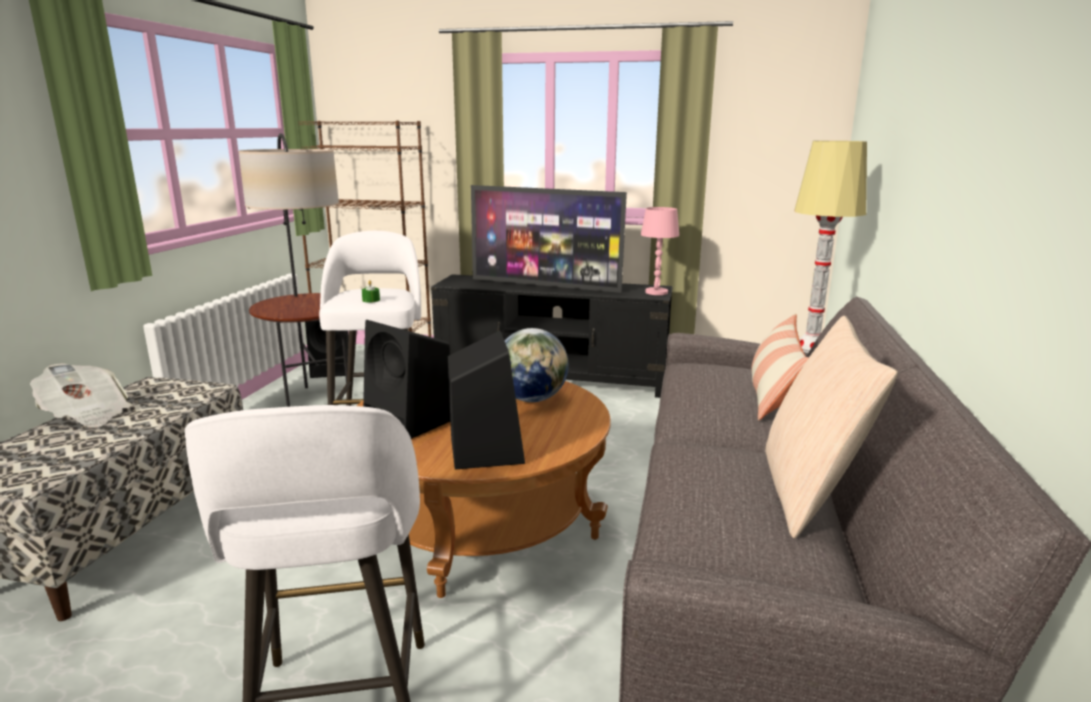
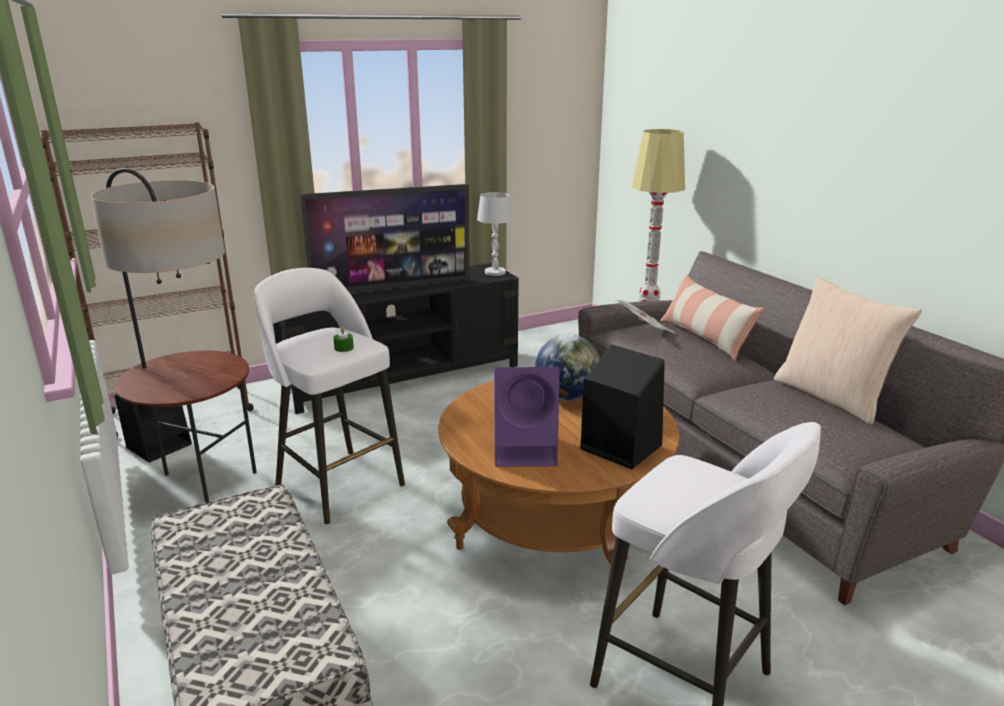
camera: 40 degrees left, 5 degrees up
newspaper [30,363,131,427] -> newspaper moved to [615,300,673,332]
black speaker [363,320,450,439] -> purple speaker [494,367,559,467]
pink table lamp [641,207,679,295] -> white table lamp [477,192,513,276]

